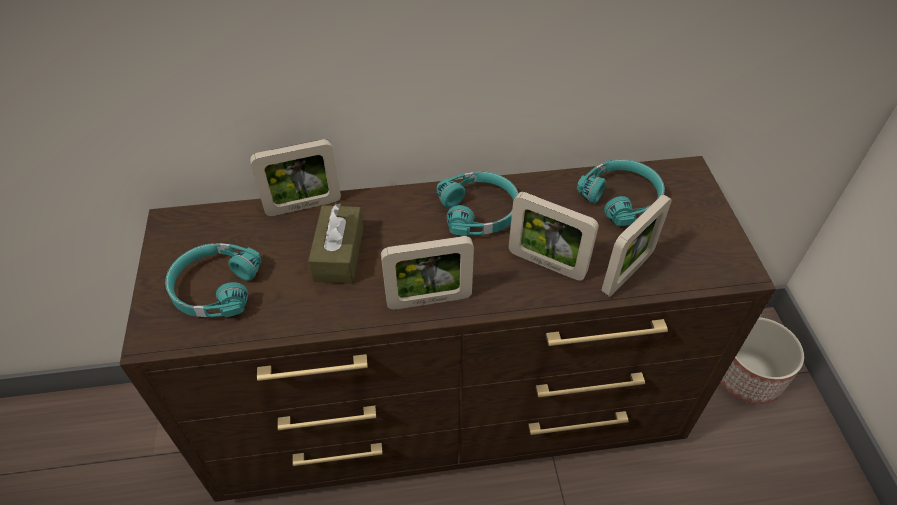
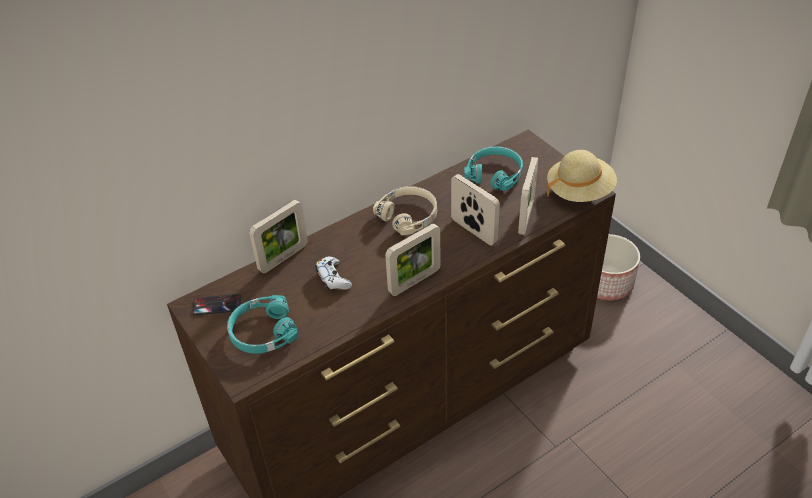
camera: 25 degrees left, 5 degrees down
brown tissue box [308,203,363,284] -> white game controller [315,257,352,290]
turquoise headphones [437,171,518,236] -> beige headphones [373,186,437,235]
picture frame [509,192,599,281] -> picture frame turned 135 degrees counterclockwise [451,174,500,246]
none -> phone [193,294,241,315]
none -> beige hat [547,150,617,202]

